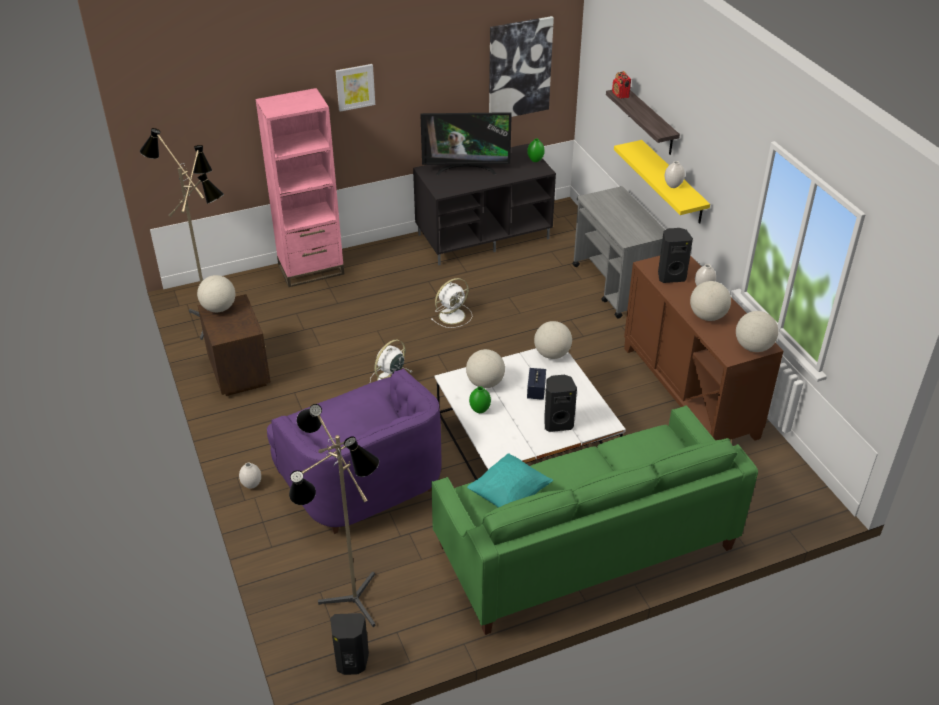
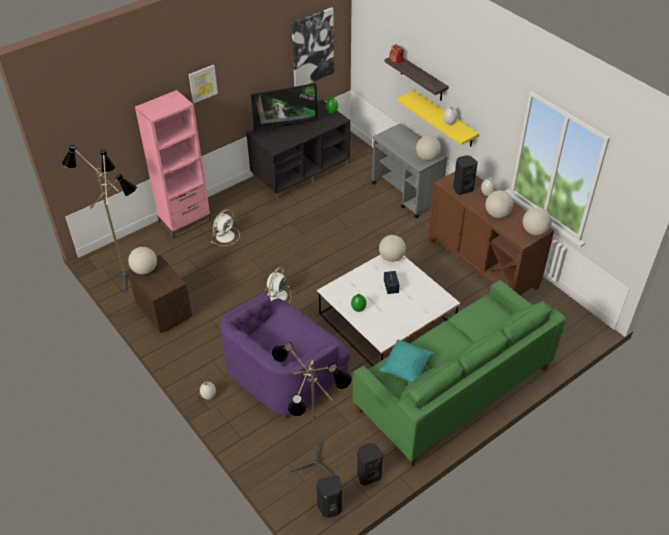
camera: 15 degrees left, 5 degrees up
purple armchair [267,369,441,534] -> purple armchair turned 90 degrees clockwise [220,292,350,419]
white fan [431,278,472,328] -> white fan moved to [211,209,240,246]
globe [466,349,505,388] -> globe moved to [416,135,441,161]
black speaker [544,375,577,432] -> black speaker moved to [357,443,383,486]

